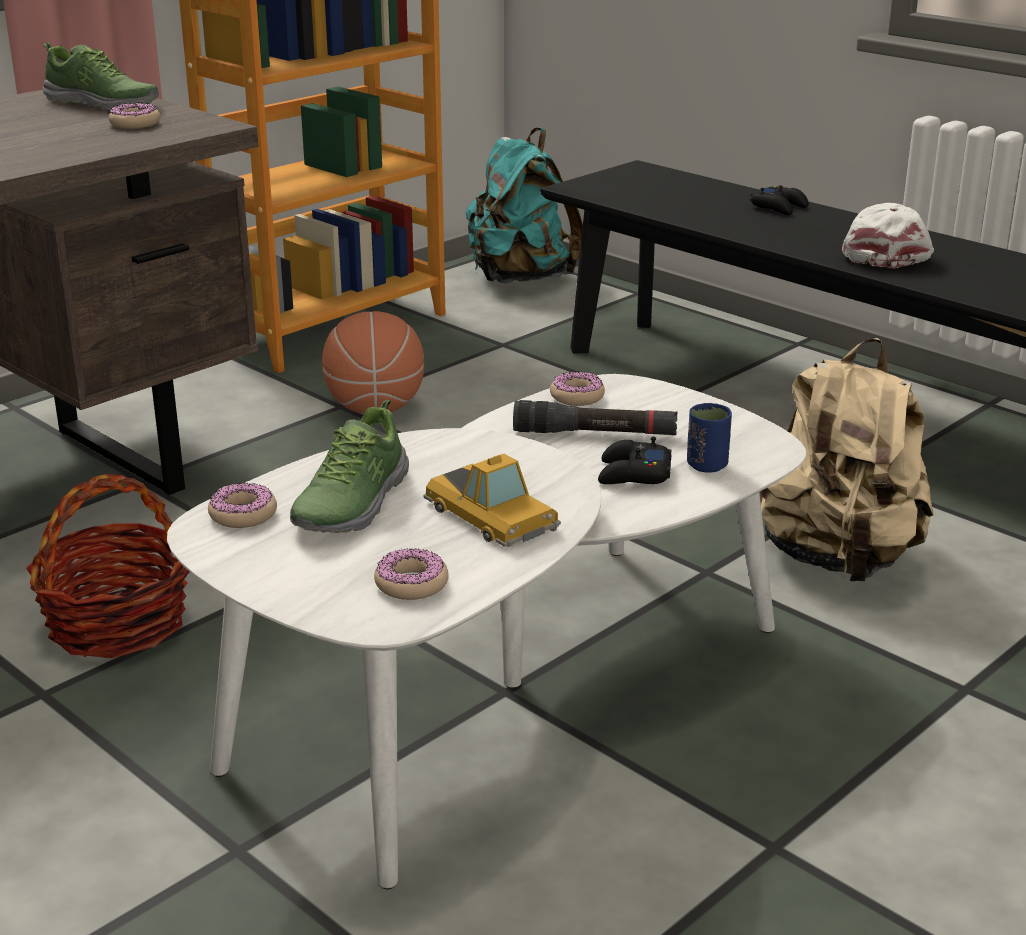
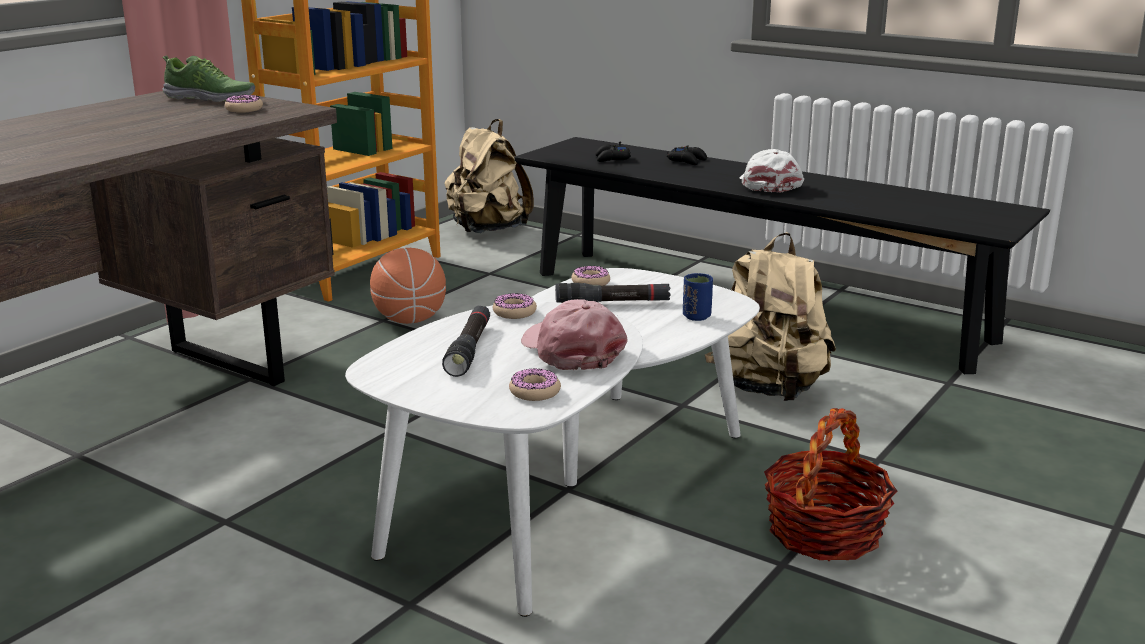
camera: 10 degrees left, 5 degrees down
basket [26,474,189,658] -> basket moved to [764,408,897,561]
donut [208,482,277,528] -> donut moved to [493,293,537,319]
shoe [290,400,409,533] -> black flashlight [442,306,490,377]
toy car [423,454,561,547] -> pink cap [521,299,627,370]
turquoise backpack [465,127,583,283] -> beige backpack [444,119,534,233]
black game controller [598,437,671,484] -> black game controller moved to [595,142,631,162]

